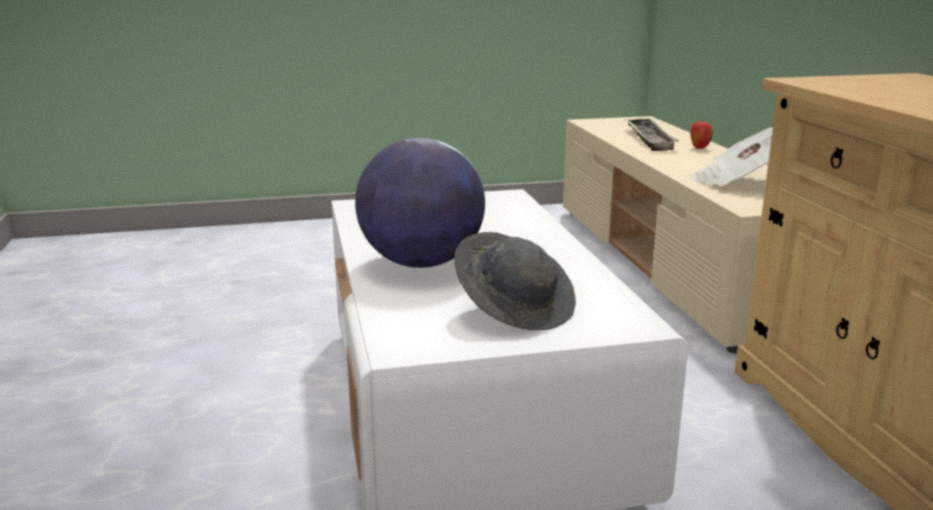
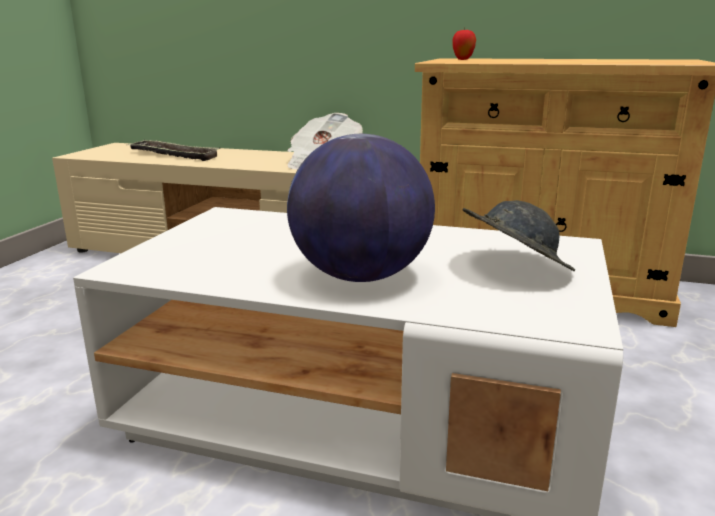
camera: 60 degrees left, 0 degrees up
apple [691,120,713,149] -> apple moved to [452,28,476,60]

